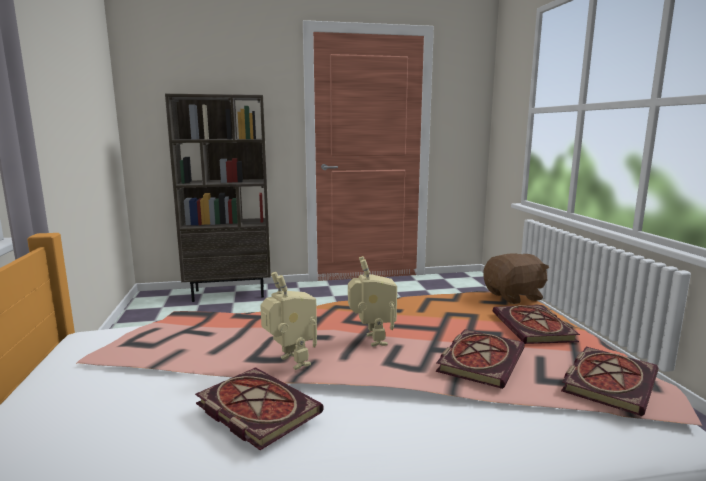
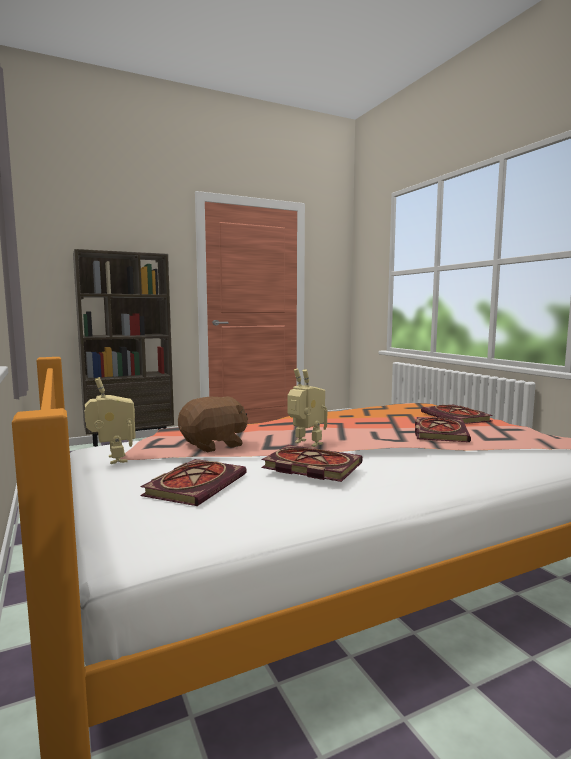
camera: 15 degrees left, 5 degrees down
toy robot [348,256,397,346] -> toy robot moved to [84,377,136,464]
brown plush toy [483,253,549,304] -> brown plush toy moved to [178,397,248,452]
book [561,347,658,416] -> book moved to [140,459,247,506]

